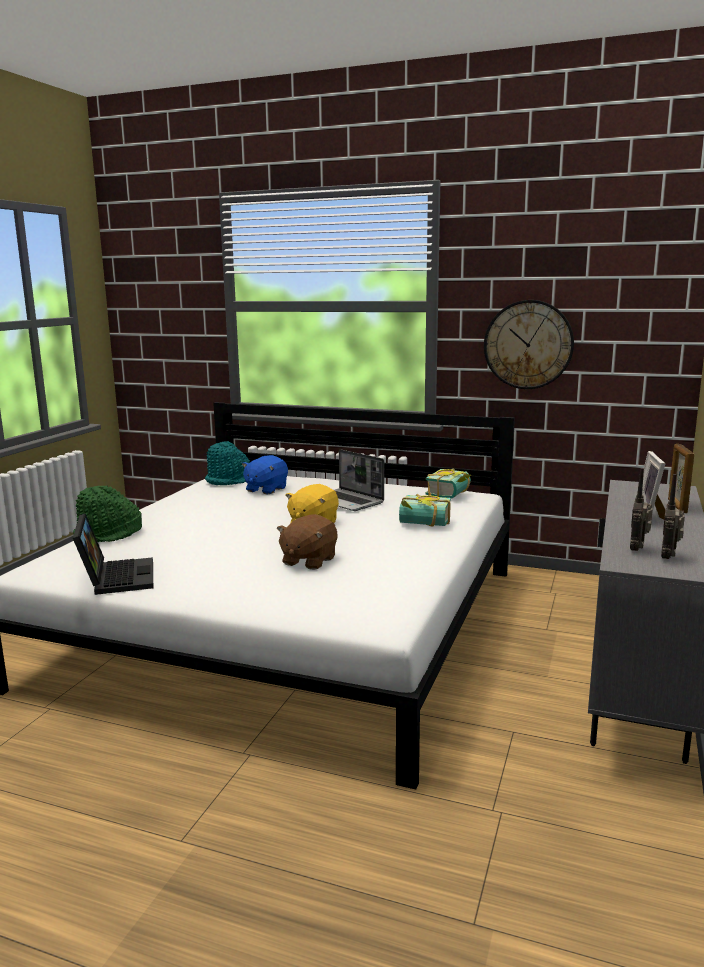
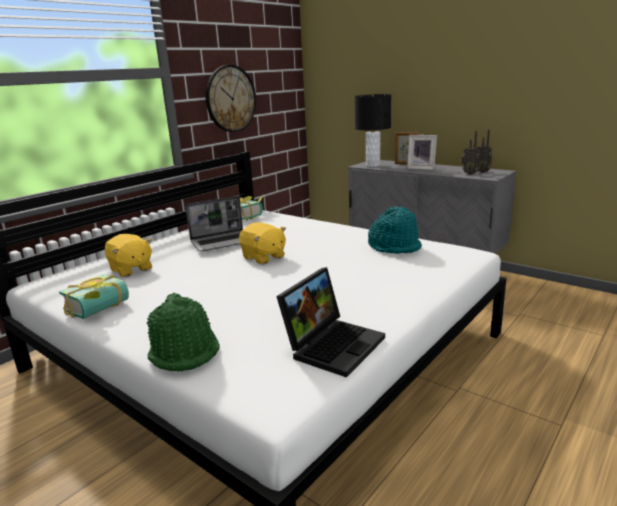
camera: 70 degrees left, 5 degrees up
laptop [73,513,153,595] -> laptop turned 120 degrees clockwise [276,267,385,378]
turquoise hat [205,441,250,485] -> turquoise hat moved to [368,206,422,254]
blue plush toy [242,455,288,495] -> yellow plush toy [105,234,152,277]
brown plush toy [277,514,338,570] -> none
book [399,494,451,526] -> book moved to [59,274,129,319]
none -> black table lamp [355,94,391,167]

